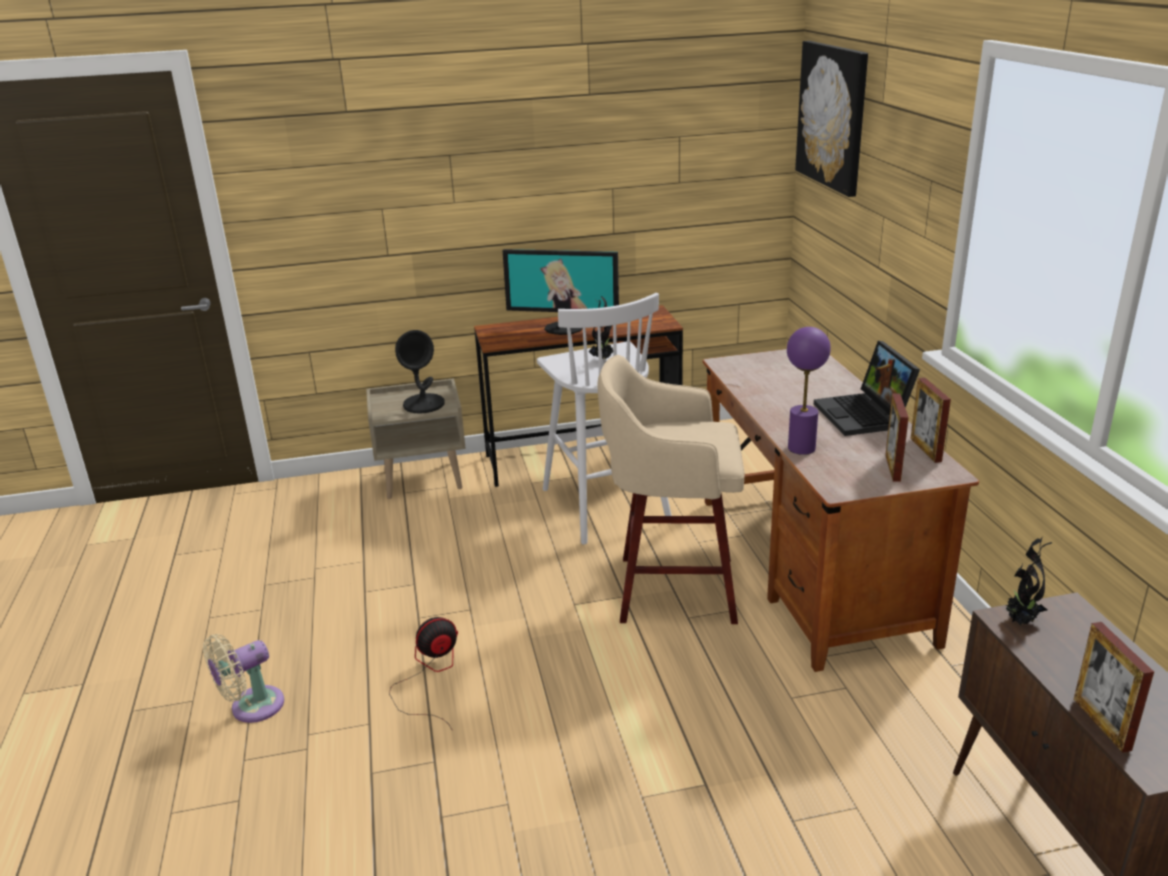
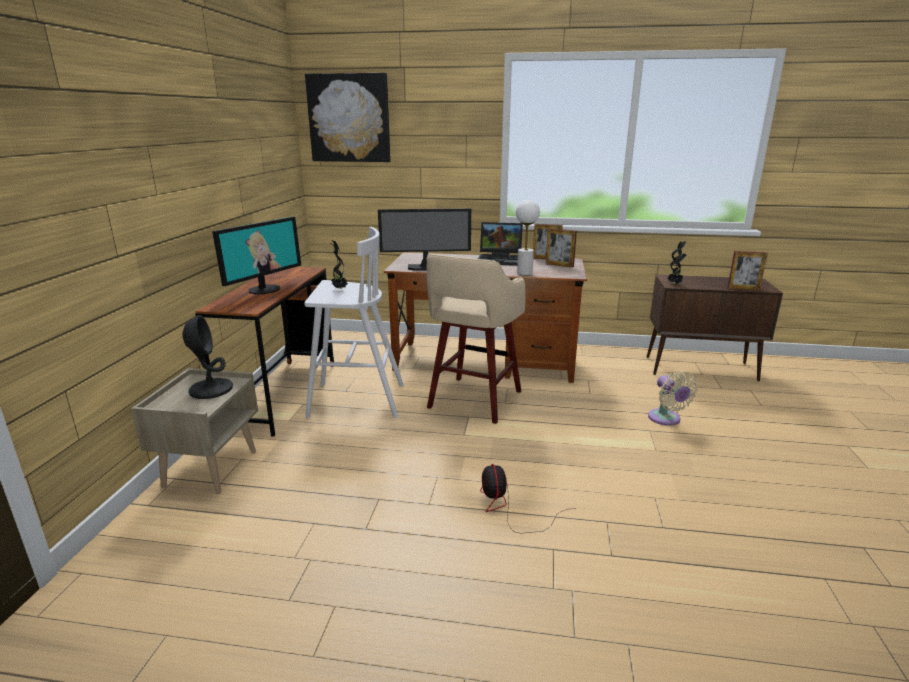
camera: 70 degrees left, 5 degrees down
beige fan [203,634,284,723] -> beige fan moved to [648,371,698,426]
purple table lamp [787,327,831,455] -> white table lamp [516,199,540,275]
none -> monitor [378,208,471,271]

